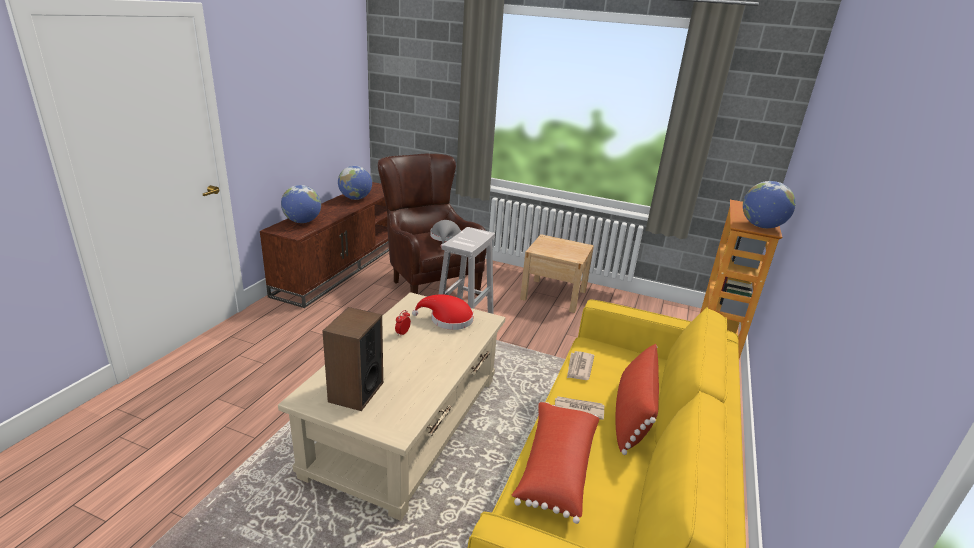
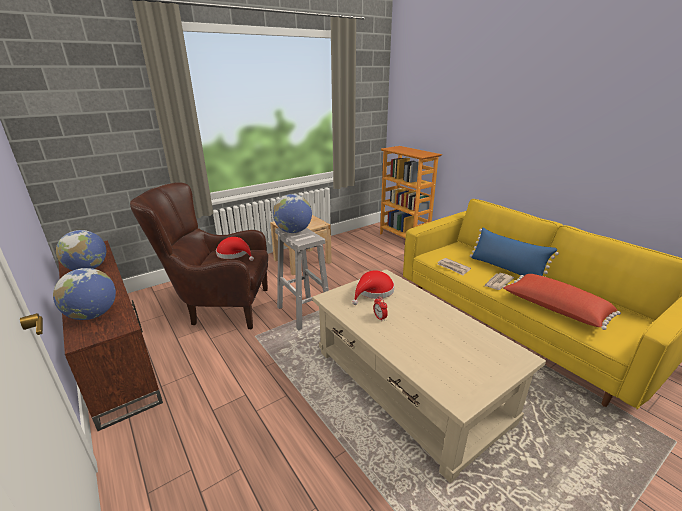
camera: 55 degrees left, 0 degrees up
speaker [322,307,383,411] -> none
grey hat [430,220,461,248] -> red hat [216,237,254,261]
red pillow [615,344,659,455] -> blue pillow [470,228,559,277]
globe [743,181,796,228] -> globe moved to [273,194,312,233]

